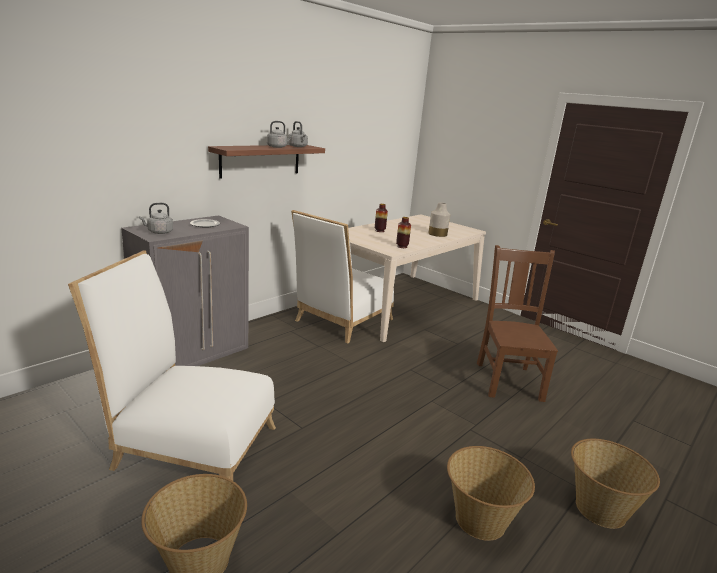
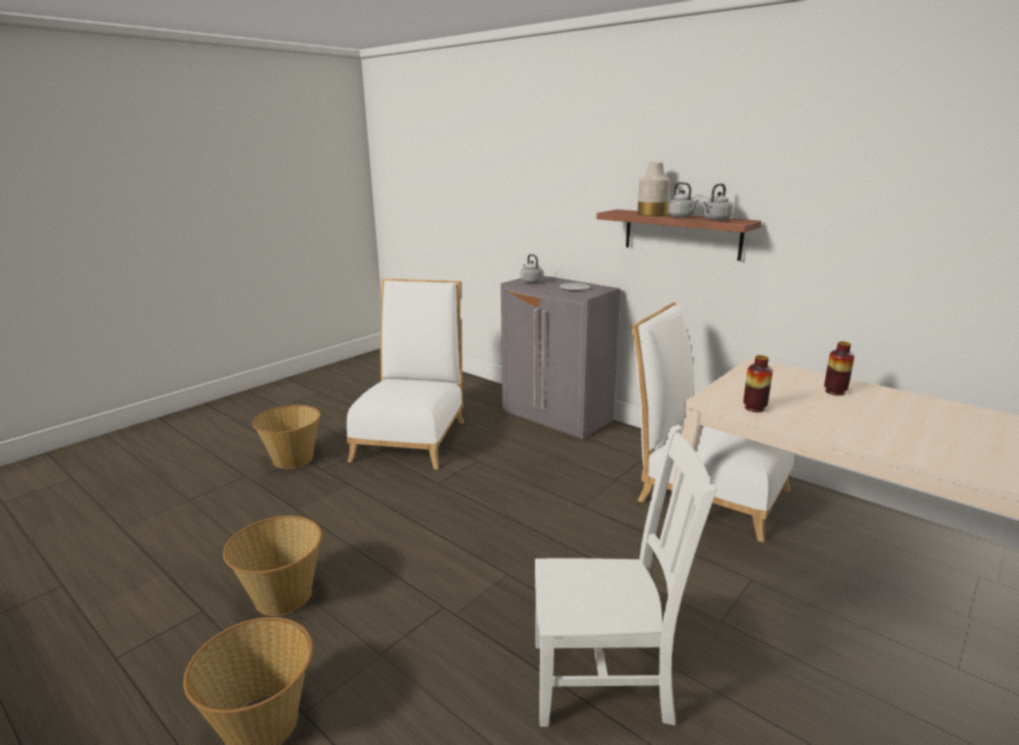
camera: 90 degrees right, 0 degrees up
beige vase [428,202,450,237] -> beige vase moved to [637,162,670,216]
brown chair [477,245,558,402] -> white chair [535,424,717,727]

